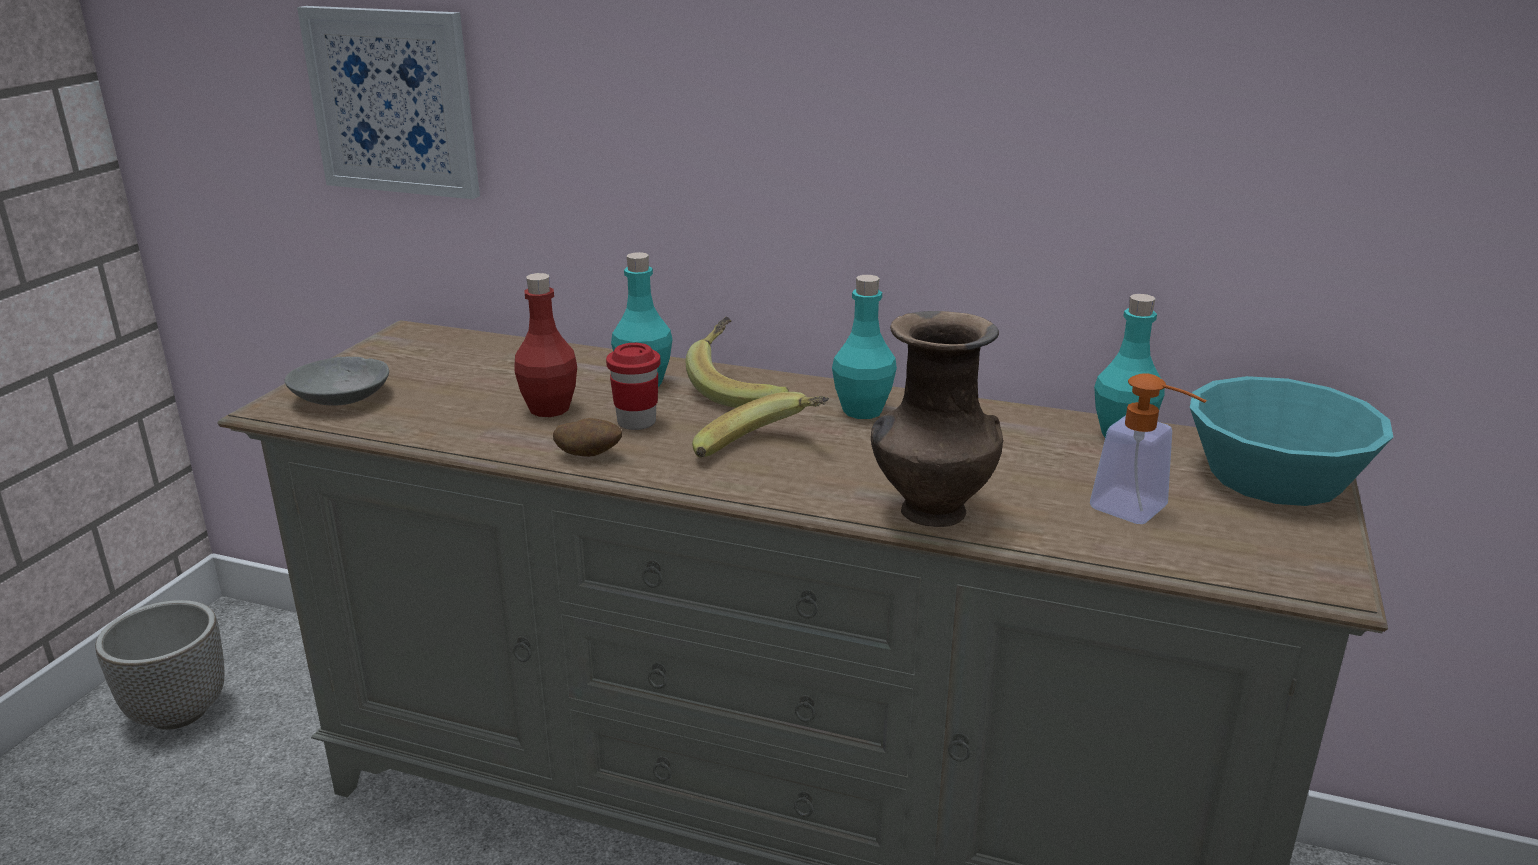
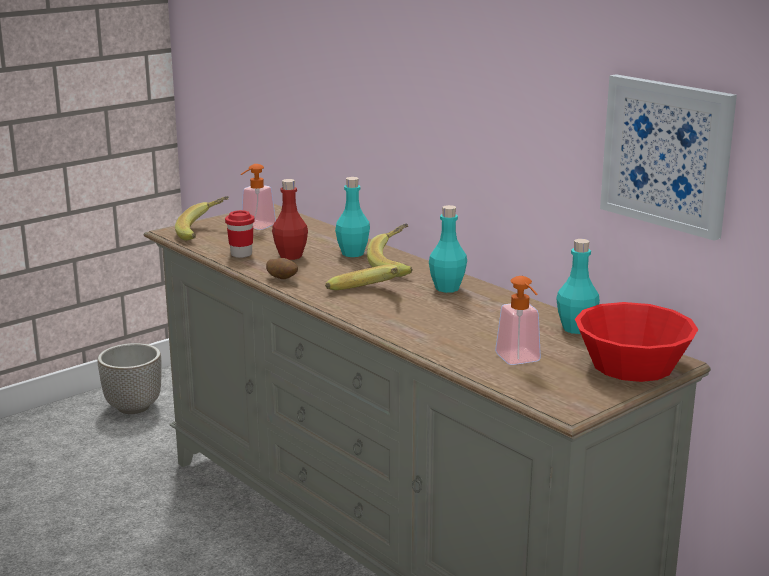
camera: 30 degrees right, 5 degrees down
grey bowl [284,357,389,406] -> banana [175,196,229,241]
picture [297,6,480,199] -> picture moved to [600,74,737,241]
red cup [606,343,661,430] -> red cup moved to [225,210,255,258]
brown vase [871,311,1003,527] -> none
turquoise bowl [1190,376,1393,506] -> red bowl [575,302,698,382]
none -> soap dispenser [241,164,276,230]

